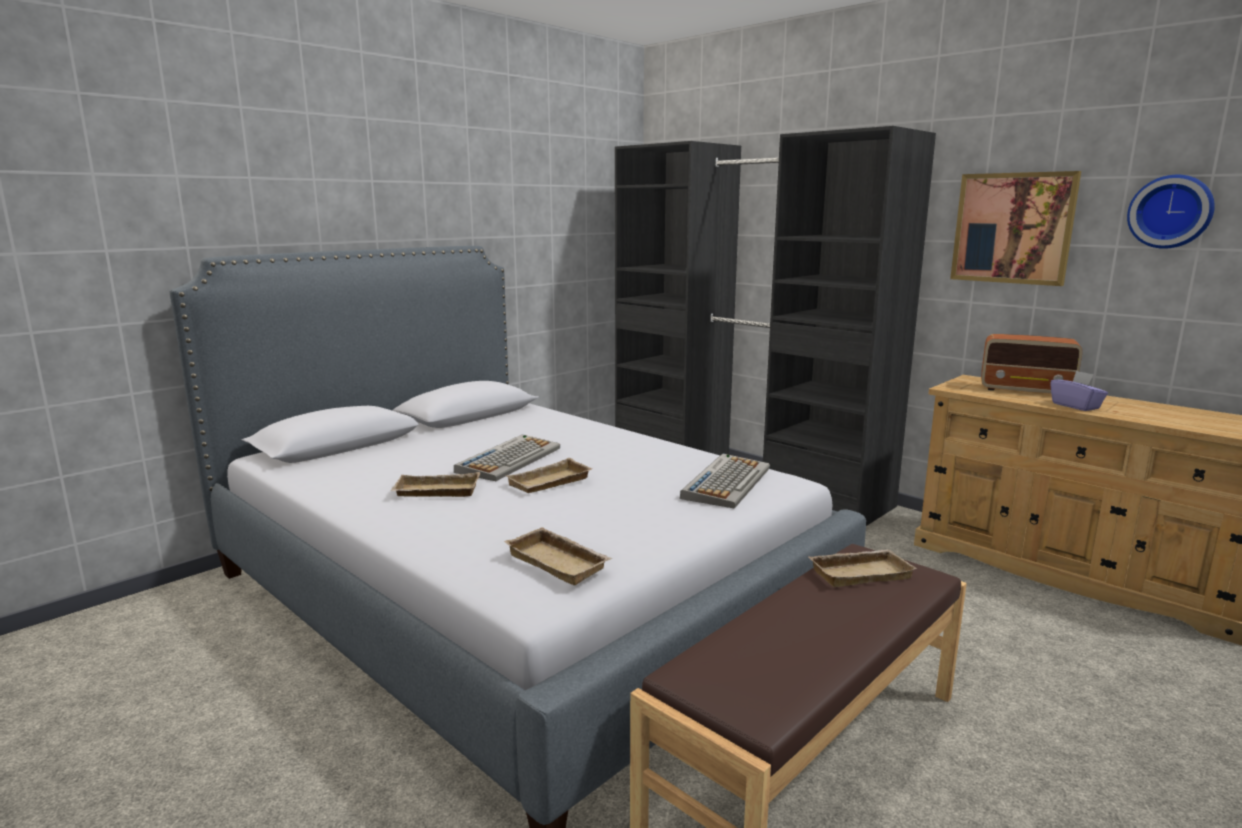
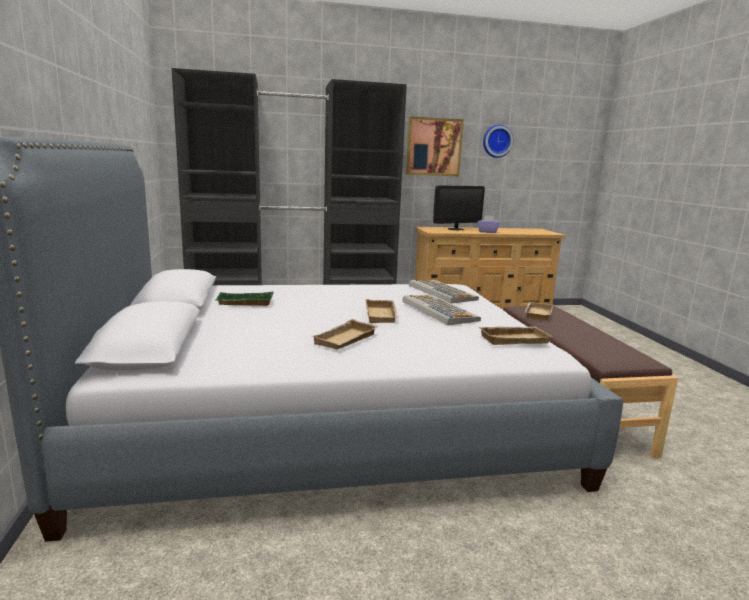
camera: 55 degrees left, 0 degrees up
keyboard [454,434,560,481] -> keyboard moved to [402,295,481,325]
radio [981,334,1082,394] -> monitor [433,185,485,230]
none -> green tray [215,291,274,306]

